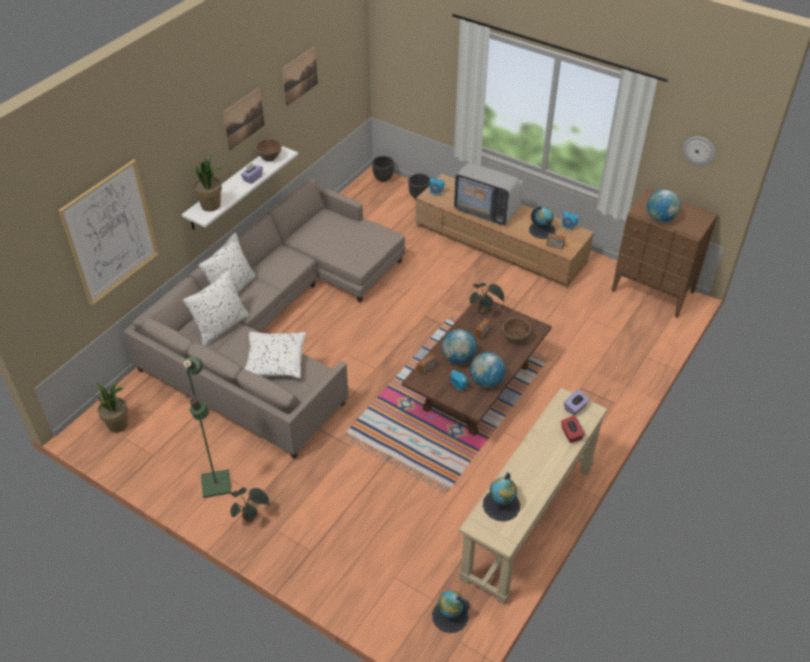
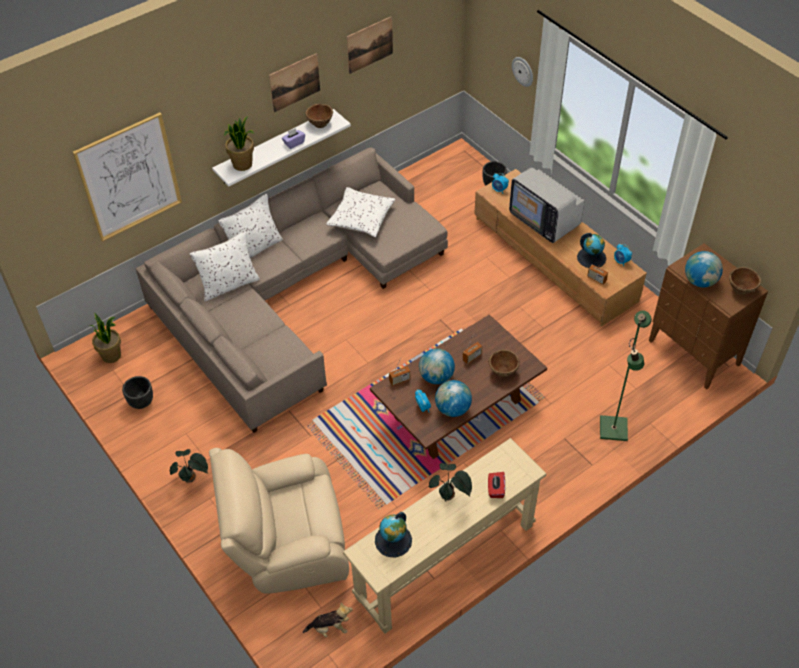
camera: 20 degrees right, 5 degrees up
green floor lamp [183,357,231,498] -> green floor lamp moved to [600,311,652,441]
white pillow [245,332,306,378] -> white pillow moved to [326,187,395,237]
black planter [372,156,394,182] -> black planter moved to [122,376,153,409]
globe [432,591,469,633] -> plush toy [303,602,353,637]
potted plant [470,283,504,314] -> potted plant moved to [429,463,472,501]
purple tissue box [564,390,590,416] -> none
wall clock [683,136,715,166] -> wall clock moved to [512,57,533,87]
none -> beige armchair [209,448,349,593]
none -> brown bowl [729,267,761,295]

